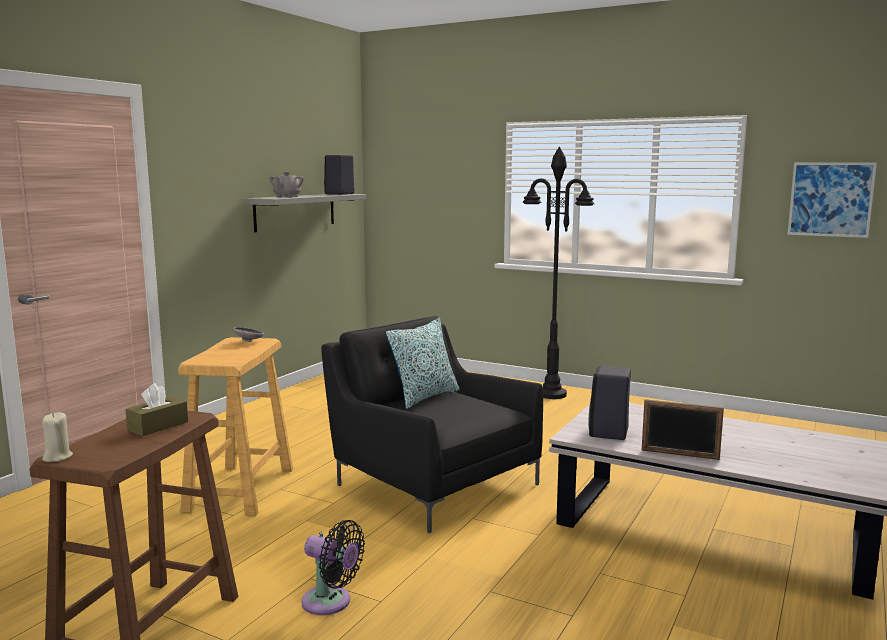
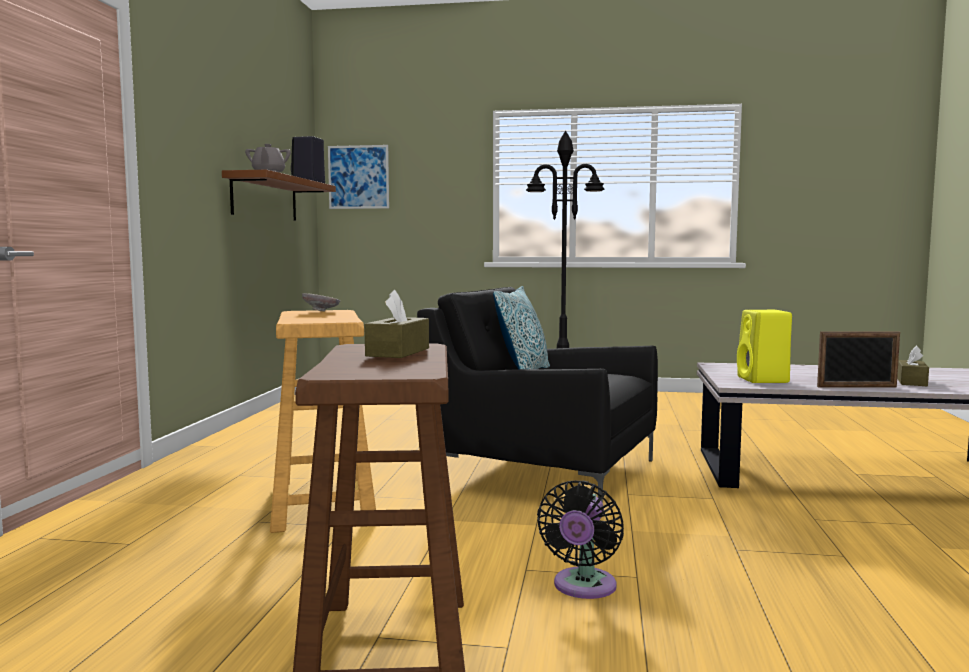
camera: 20 degrees left, 5 degrees down
beige candle [42,412,73,462] -> none
grey shelf [244,194,366,232] -> brown shelf [222,170,336,221]
black fan [301,520,365,615] -> black fan turned 105 degrees clockwise [537,480,624,599]
black speaker [588,366,631,440] -> yellow speaker [737,310,792,383]
picture [787,162,877,238] -> picture moved to [328,145,389,209]
none -> brown tissue box [897,346,929,386]

